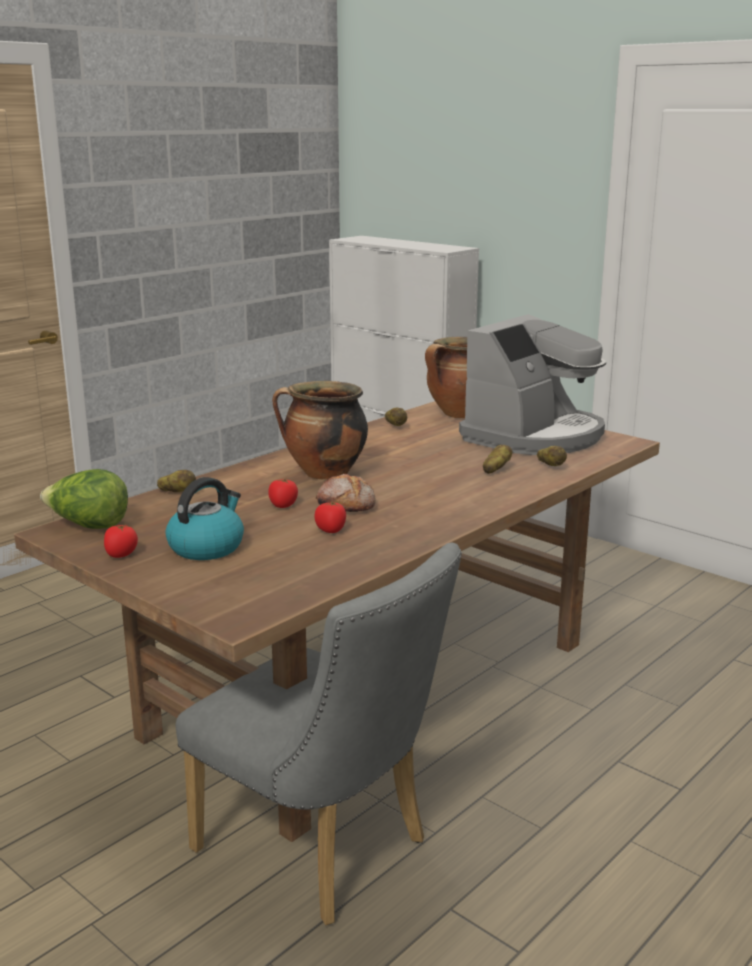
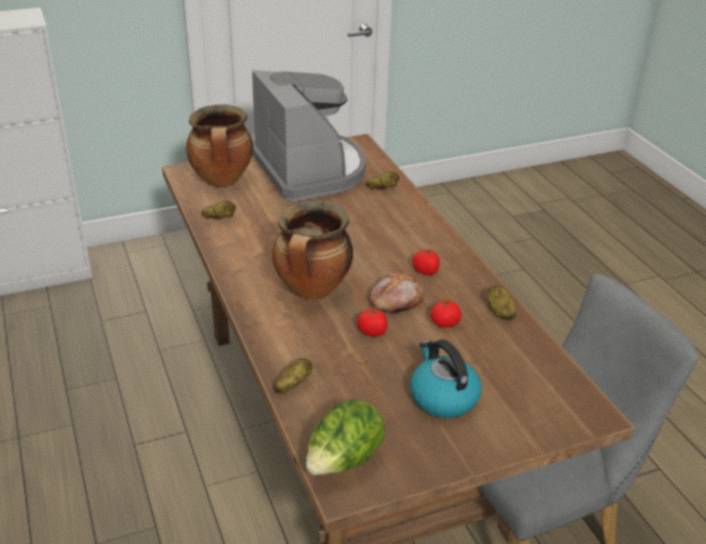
camera: 65 degrees left, 15 degrees up
tomato [104,524,138,558] -> tomato moved to [413,249,440,275]
potato [483,445,512,474] -> potato moved to [487,285,517,320]

